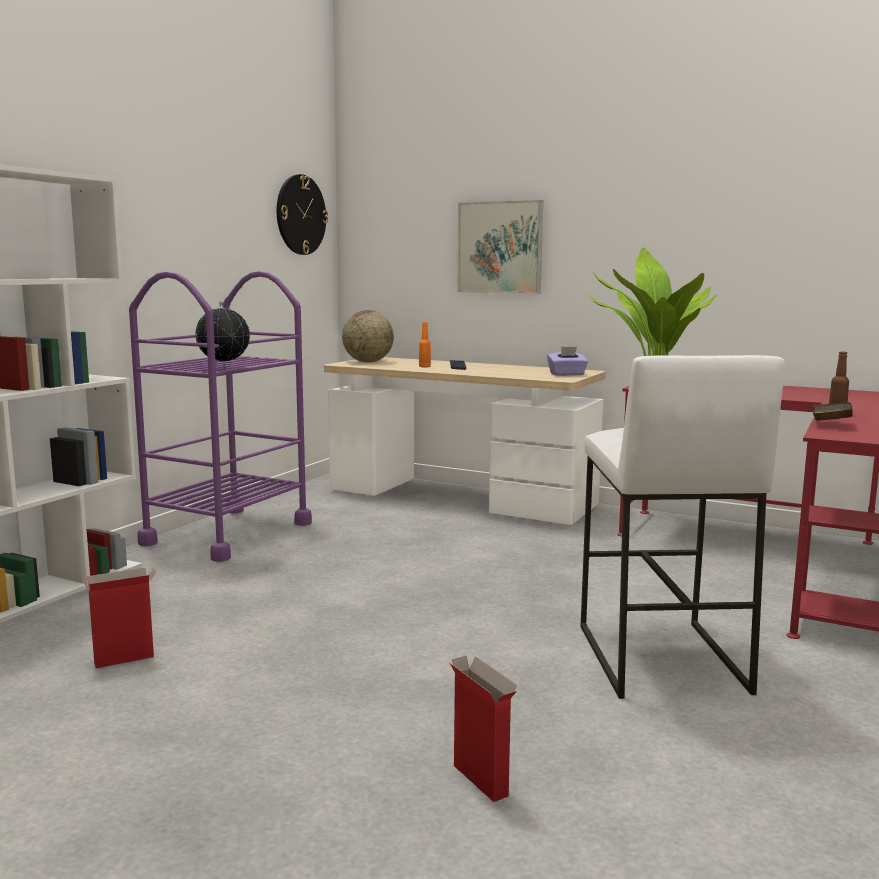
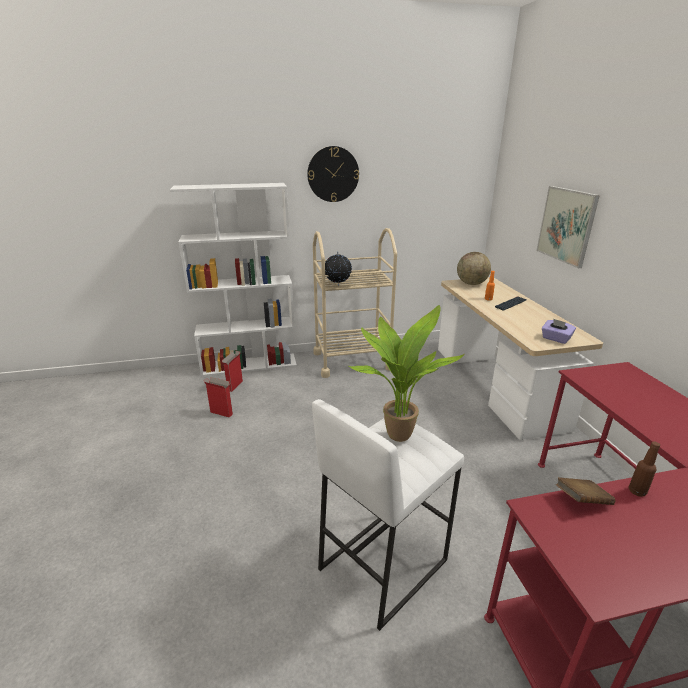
camera: 50 degrees right, 15 degrees up
purple cart [129,271,312,562] -> beige cart [313,228,397,378]
wall clock [277,174,328,255] -> wall clock moved to [307,146,359,202]
cardboard box [450,656,517,802] -> cardboard box moved to [222,351,243,392]

